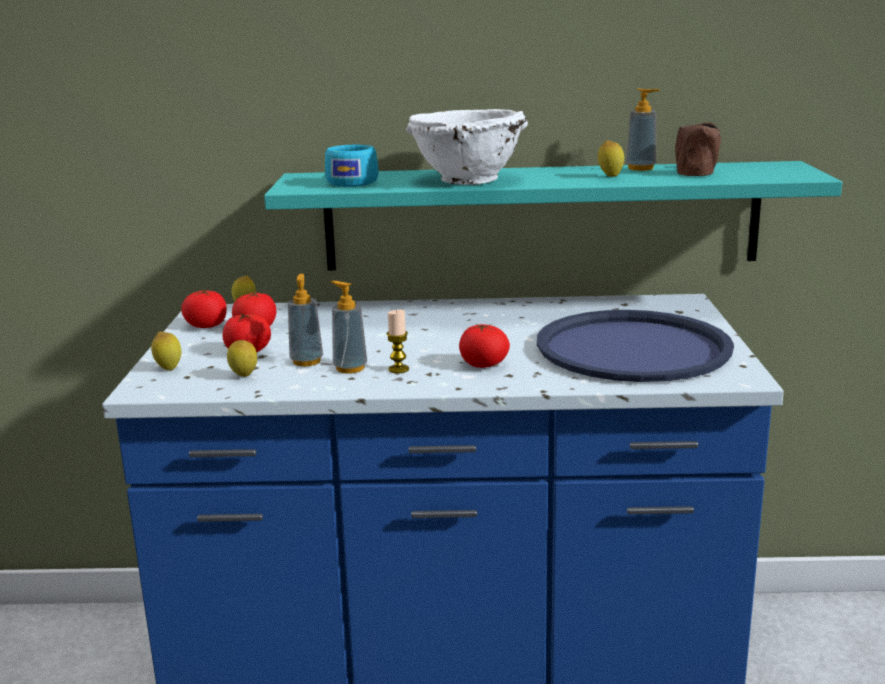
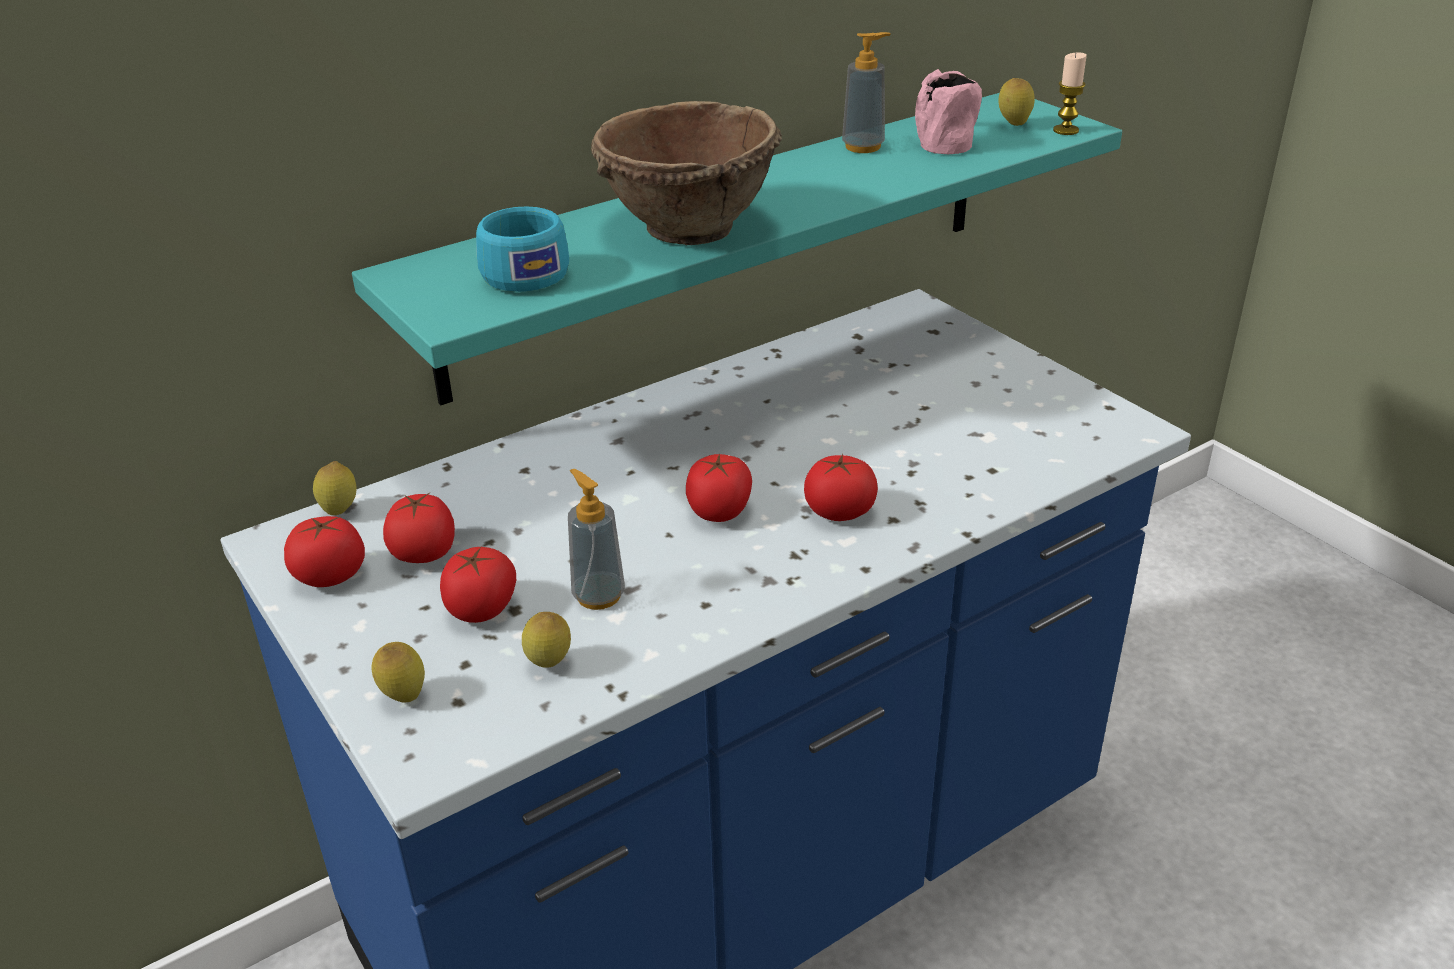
camera: 35 degrees left, 15 degrees up
soap dispenser [330,281,367,374] -> none
candle [387,310,409,373] -> candle moved to [1053,52,1087,135]
white bowl [406,109,528,185] -> brown bowl [591,101,782,245]
blue tray [537,310,734,382] -> none
lemon [598,140,624,177] -> lemon moved to [998,78,1035,126]
brown mug [675,122,721,176] -> pink mug [915,69,982,154]
none -> tomato [686,454,752,522]

